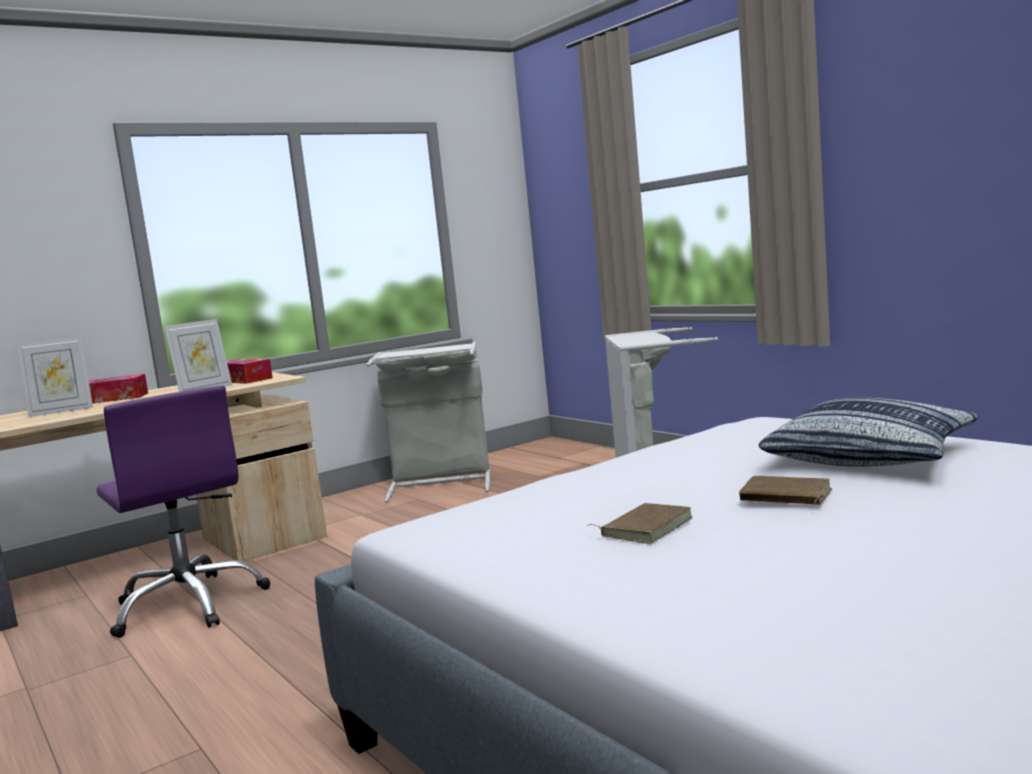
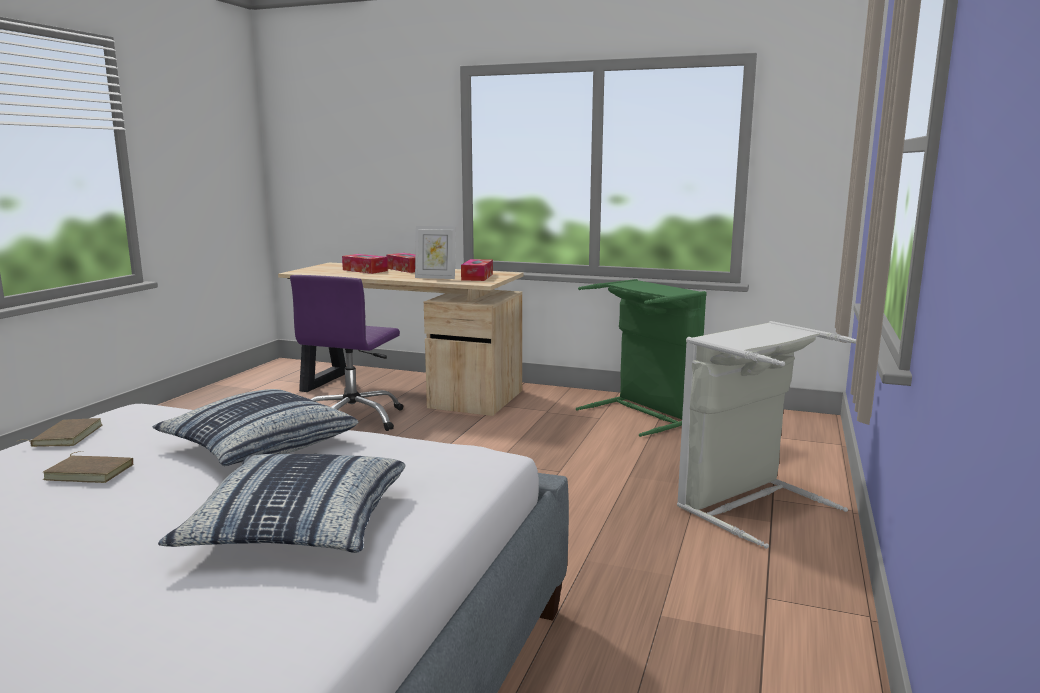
camera: 55 degrees right, 5 degrees up
picture frame [17,336,93,417] -> tissue box [342,254,388,274]
grey laundry basket [366,342,490,503] -> green laundry basket [576,279,707,437]
brown book [739,476,832,505] -> brown book moved to [16,418,102,447]
none -> pillow [153,389,358,466]

